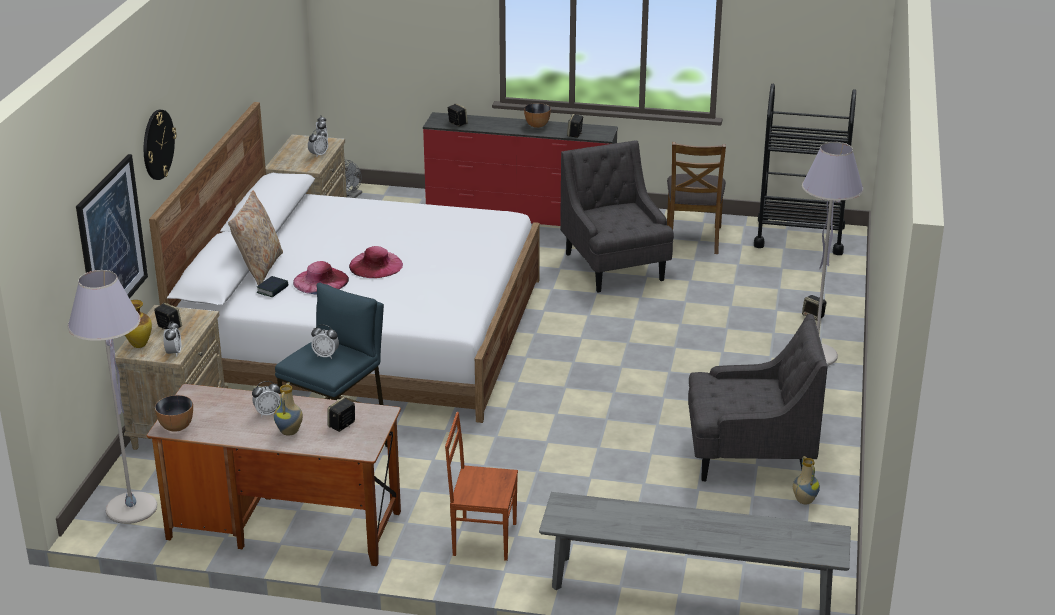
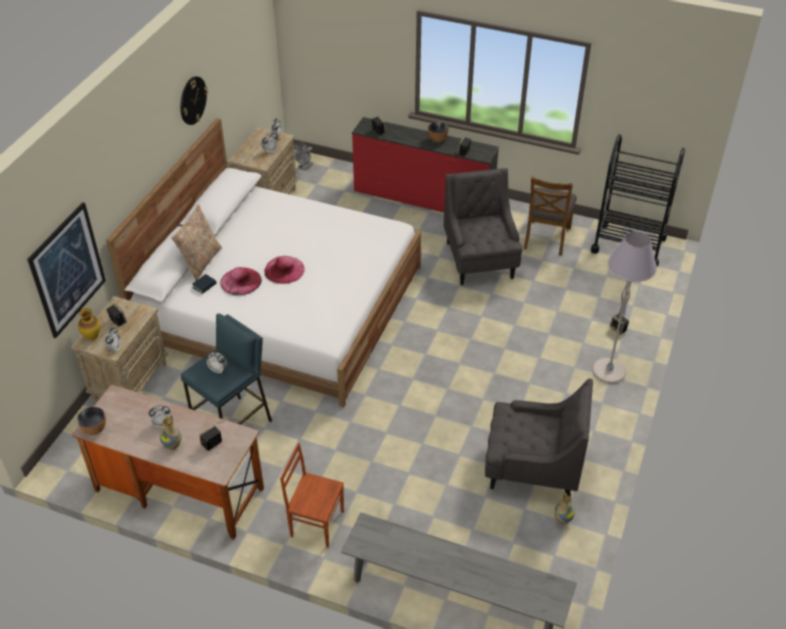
camera: 10 degrees right, 15 degrees up
grey floor lamp [68,270,157,524] -> none
wall clock [144,110,177,180] -> wall clock moved to [180,76,208,125]

